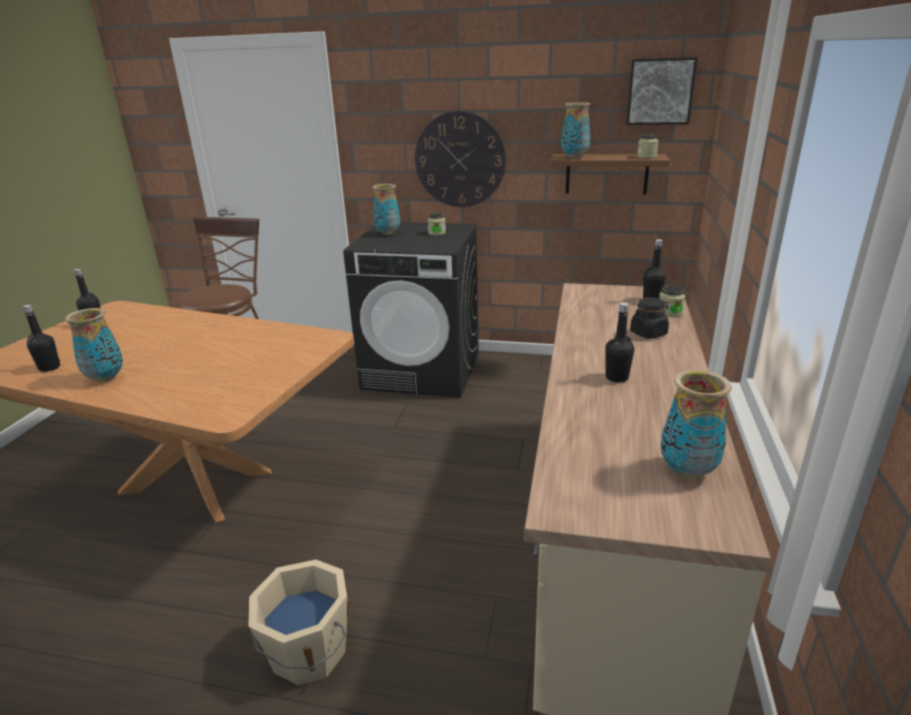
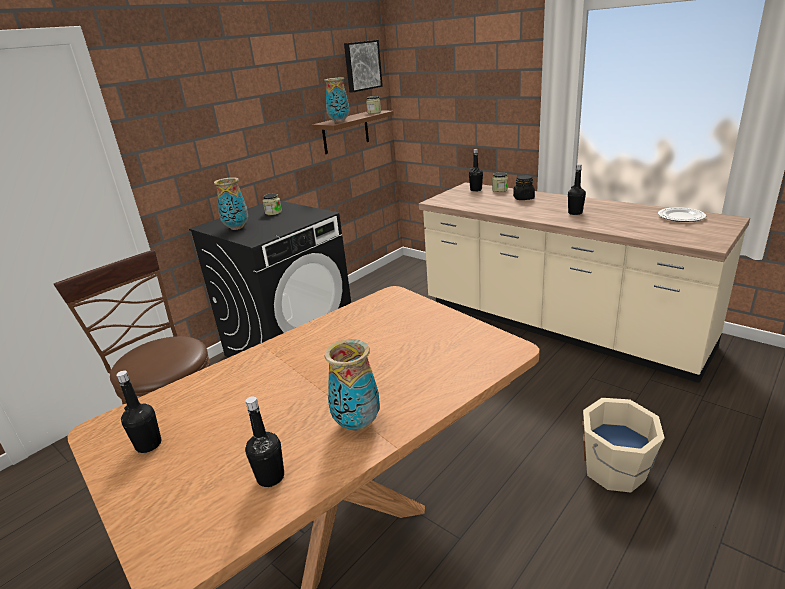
camera: 60 degrees left, 0 degrees up
wall clock [415,111,506,207] -> none
vase [661,370,732,479] -> plate [658,207,706,222]

